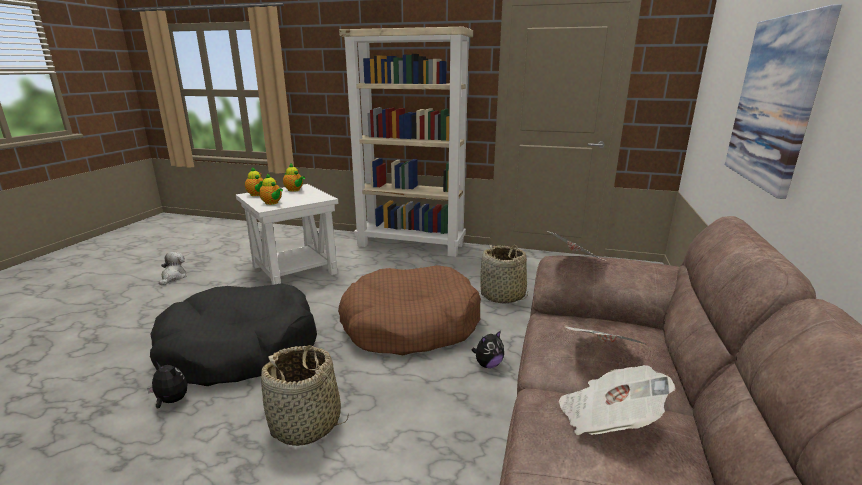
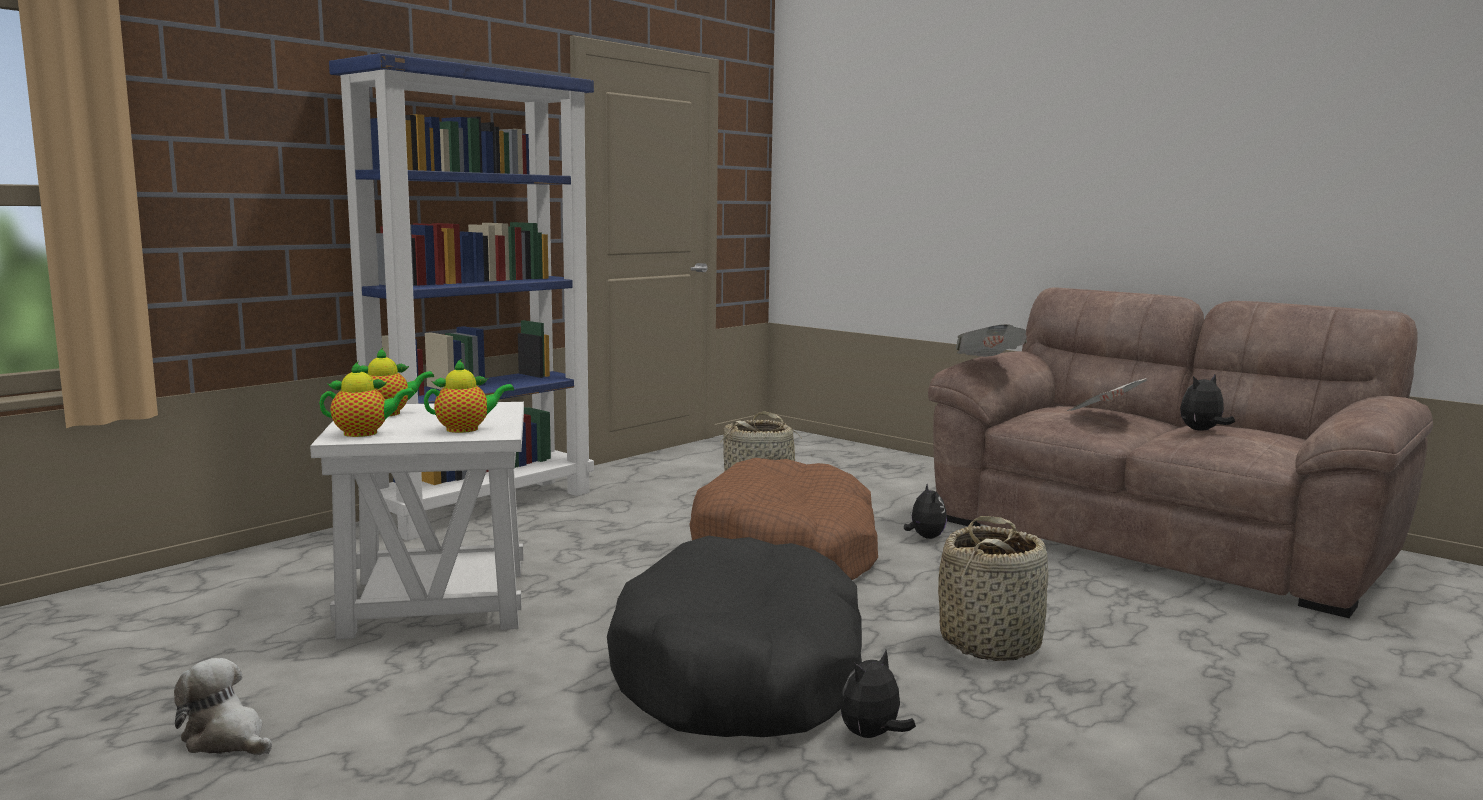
camera: 65 degrees left, 10 degrees down
beige bookcase [339,27,473,257] -> blue bookcase [329,53,594,541]
newspaper [558,365,675,435] -> plush toy [1180,375,1235,430]
picture [725,4,842,199] -> none

